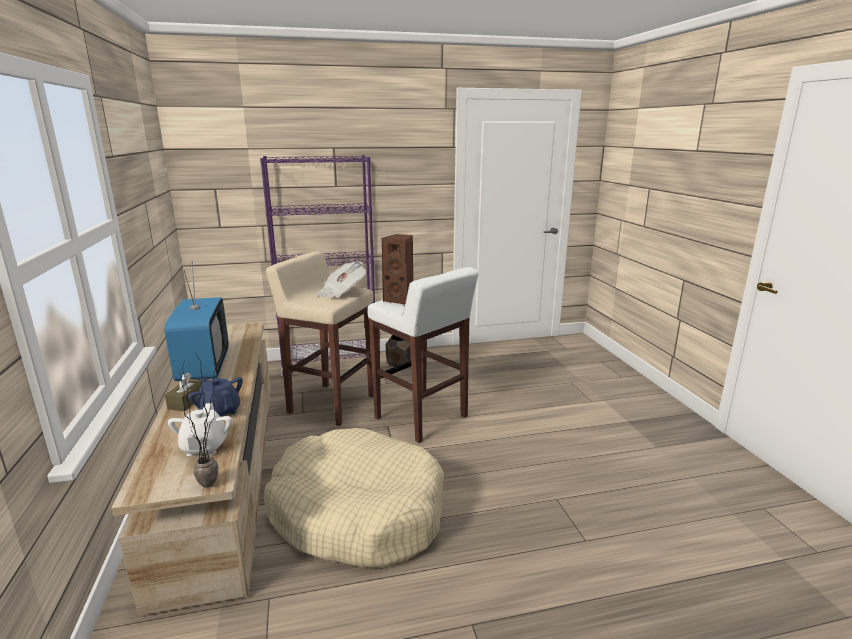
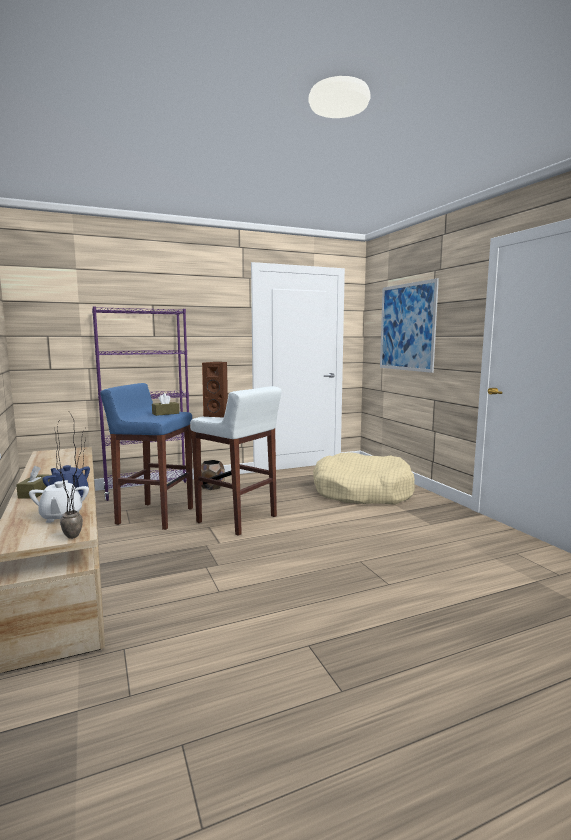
camera: 10 degrees left, 10 degrees down
television [165,262,229,381] -> none
beige dog bed [264,428,444,568] -> beige dog bed moved to [313,452,415,505]
beige stool [266,251,374,426] -> blue stool [100,383,193,530]
newspaper [317,261,366,298] -> brown tissue box [152,393,179,416]
none -> picture [380,278,439,373]

